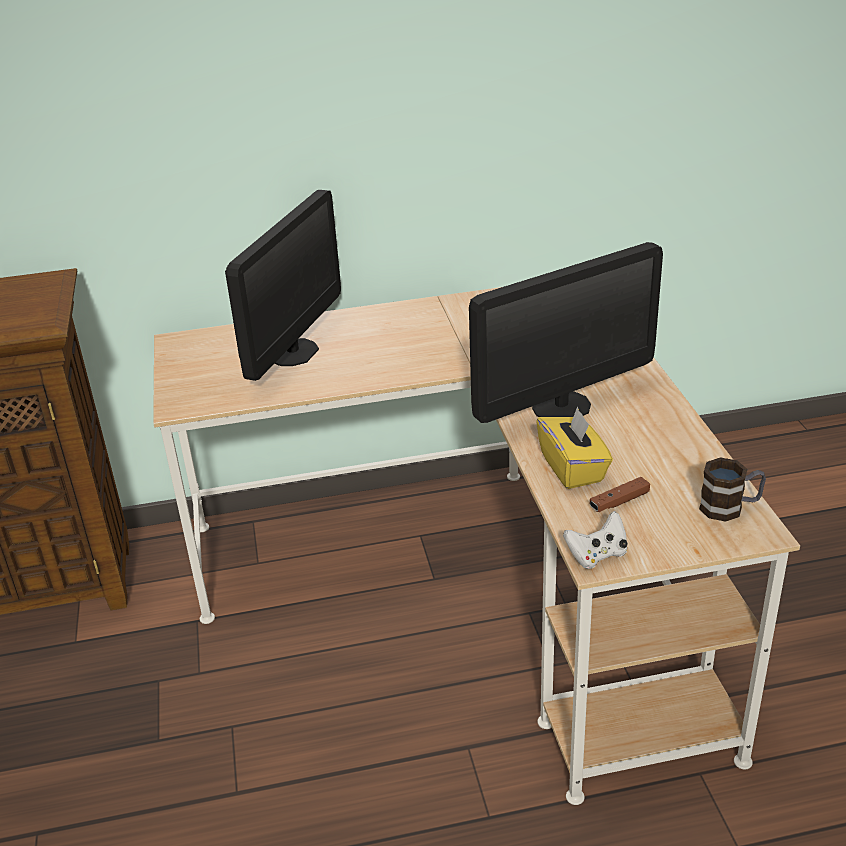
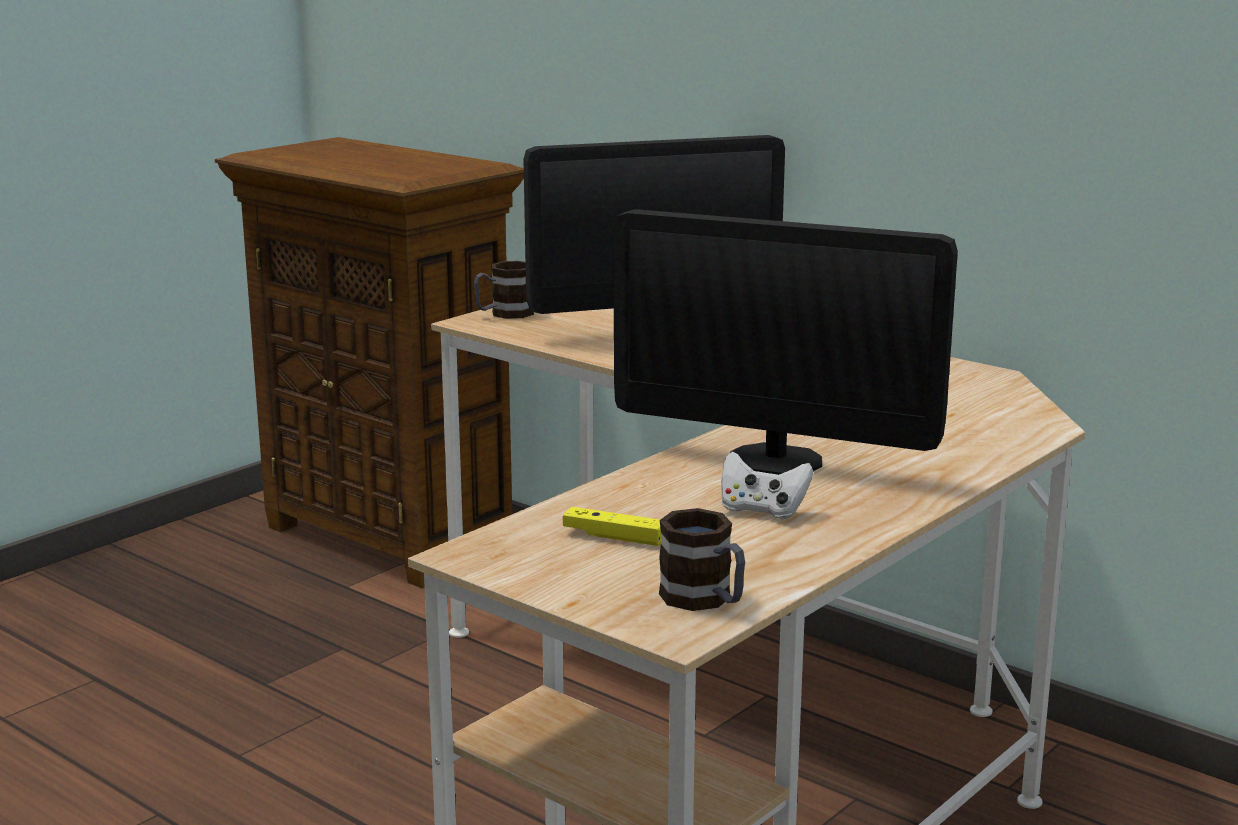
camera: 50 degrees right, 15 degrees down
yellow tissue box [536,406,613,489] -> none
white game controller [563,511,628,569] -> white game controller moved to [721,451,813,519]
brown game controller [589,477,650,512] -> yellow game controller [563,507,661,546]
none -> mug [474,261,534,319]

